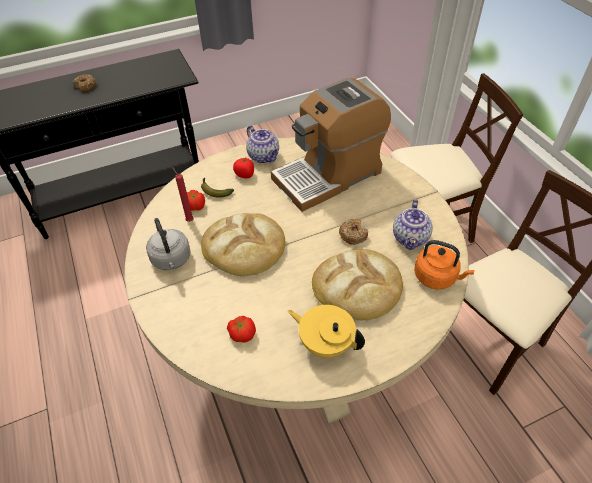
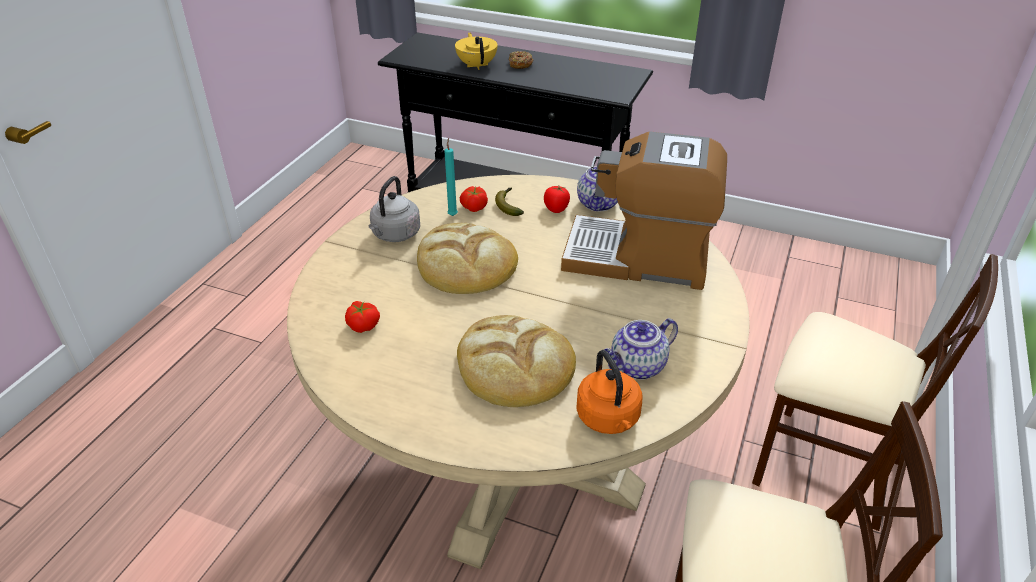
camera: 45 degrees right, 10 degrees down
red candle [172,167,194,222] -> turquoise candle [444,138,458,216]
yellow teapot [288,305,365,358] -> yellow teapot moved to [455,33,498,70]
donut [339,219,368,245] -> none

